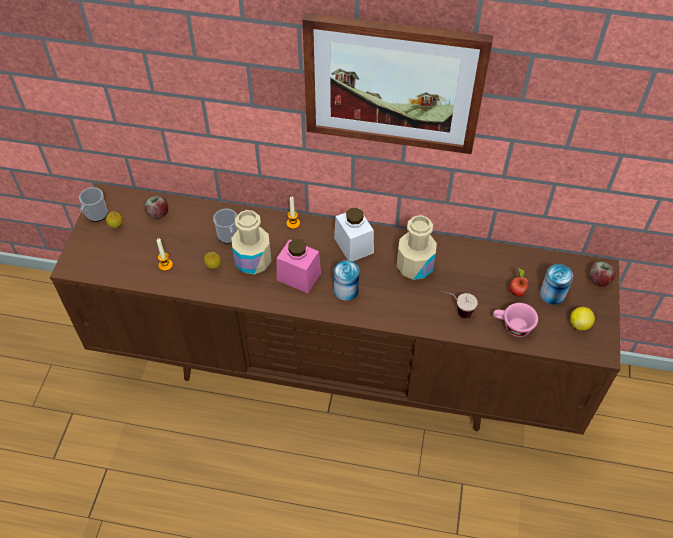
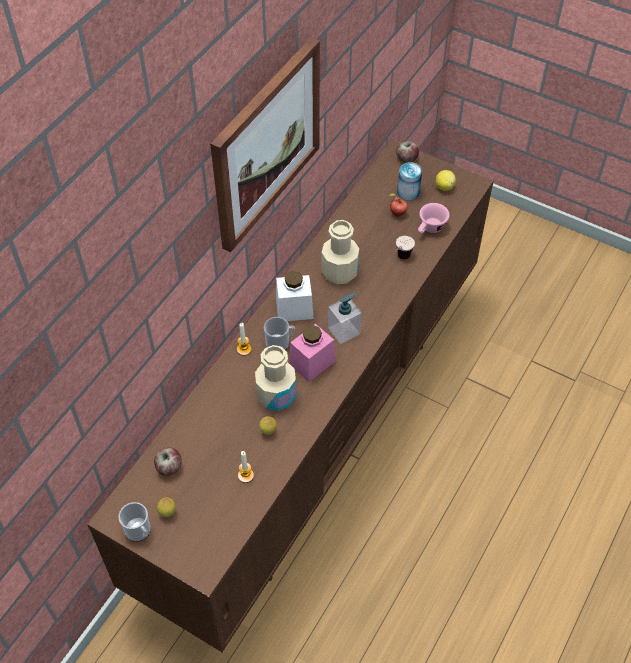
camera: 70 degrees left, 0 degrees up
mug [213,209,238,244] -> mug moved to [264,317,295,350]
can [333,260,359,301] -> soap dispenser [328,293,362,344]

